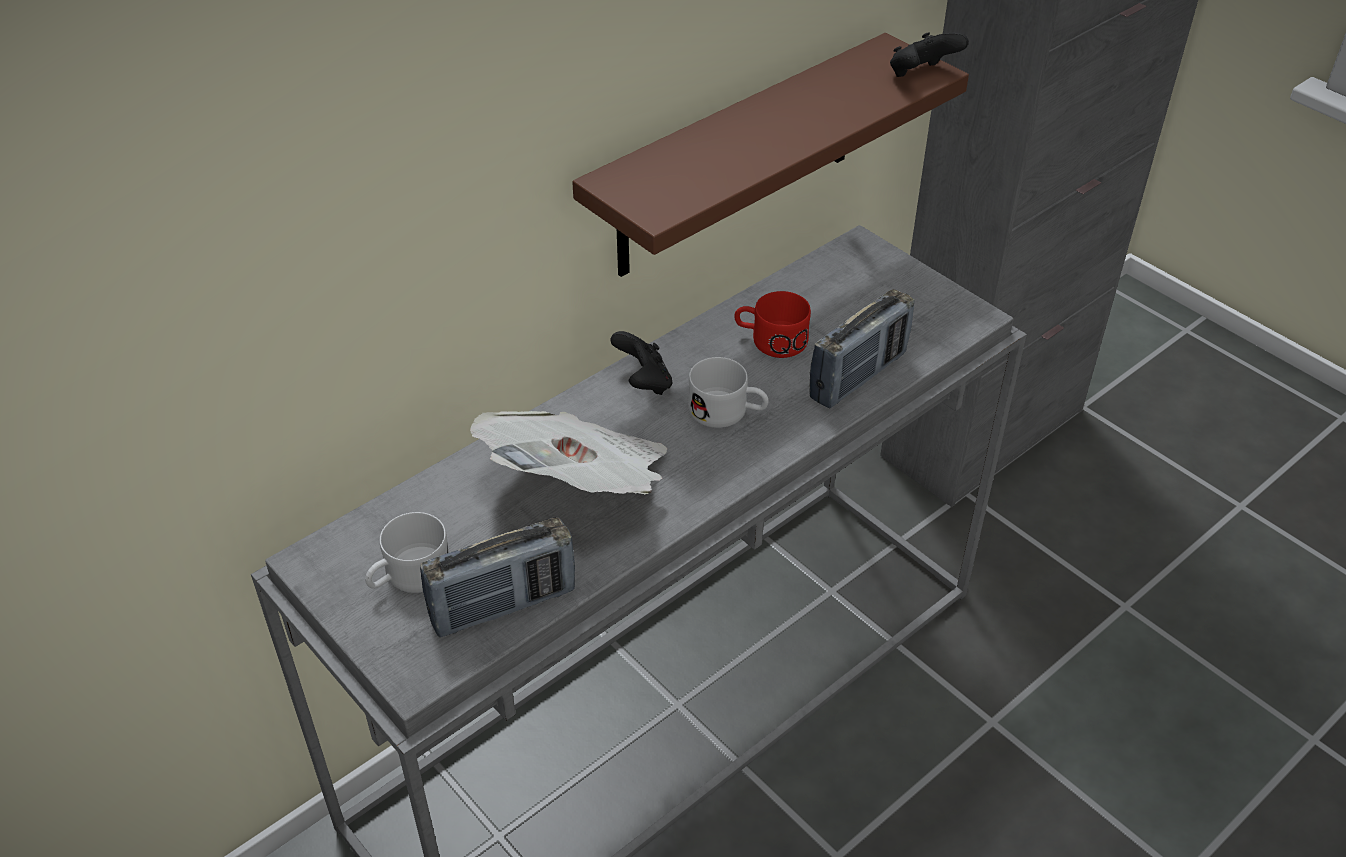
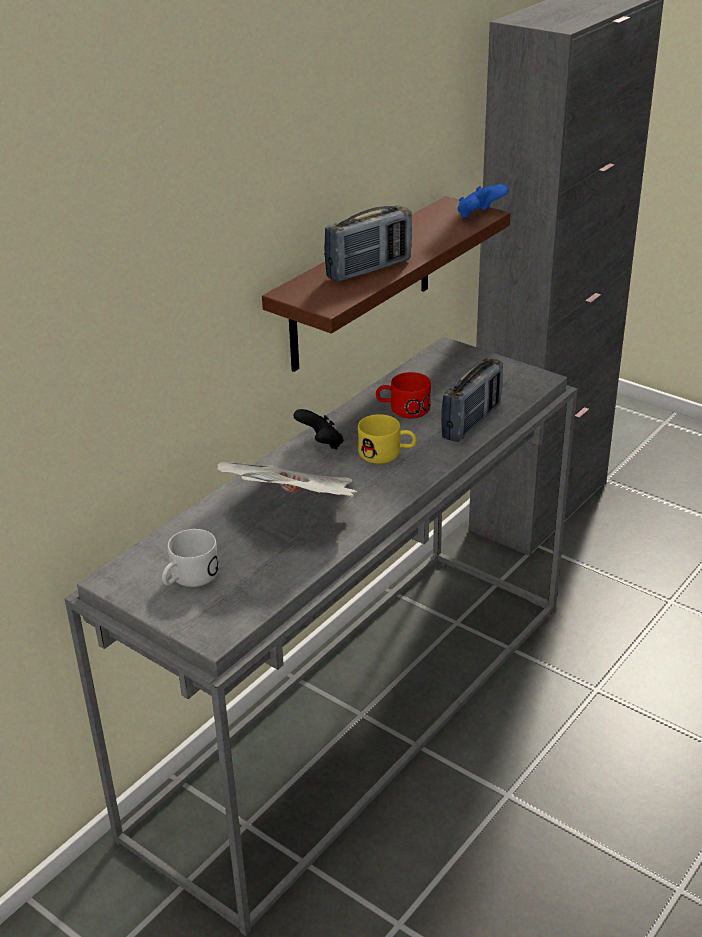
camera: 10 degrees left, 10 degrees down
radio [420,517,575,637] -> radio moved to [324,205,412,282]
white mug [688,357,769,428] -> yellow mug [358,414,417,464]
black game controller [890,32,969,77] -> blue game controller [457,184,509,218]

